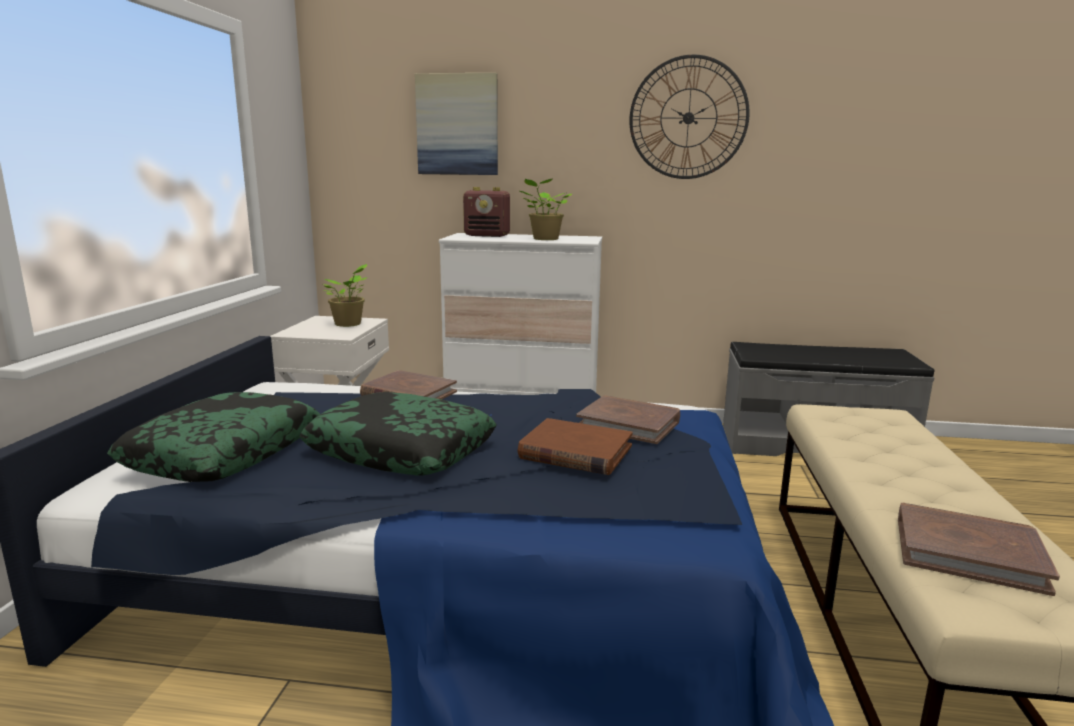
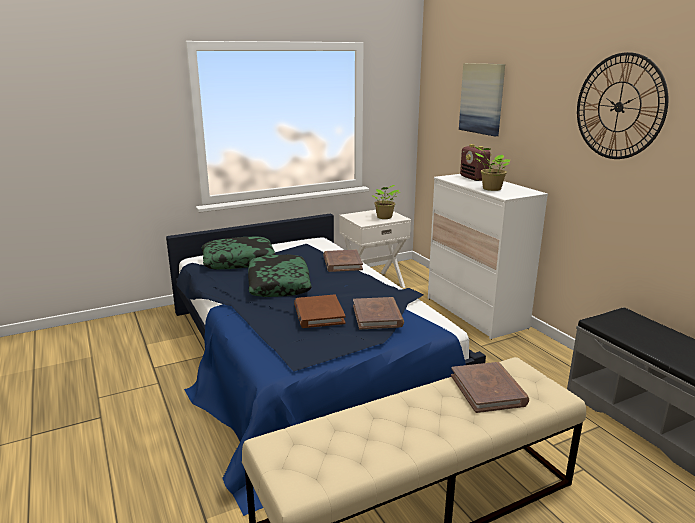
camera: 55 degrees right, 5 degrees up
brown book [898,503,1060,596] -> brown book moved to [451,362,529,413]

